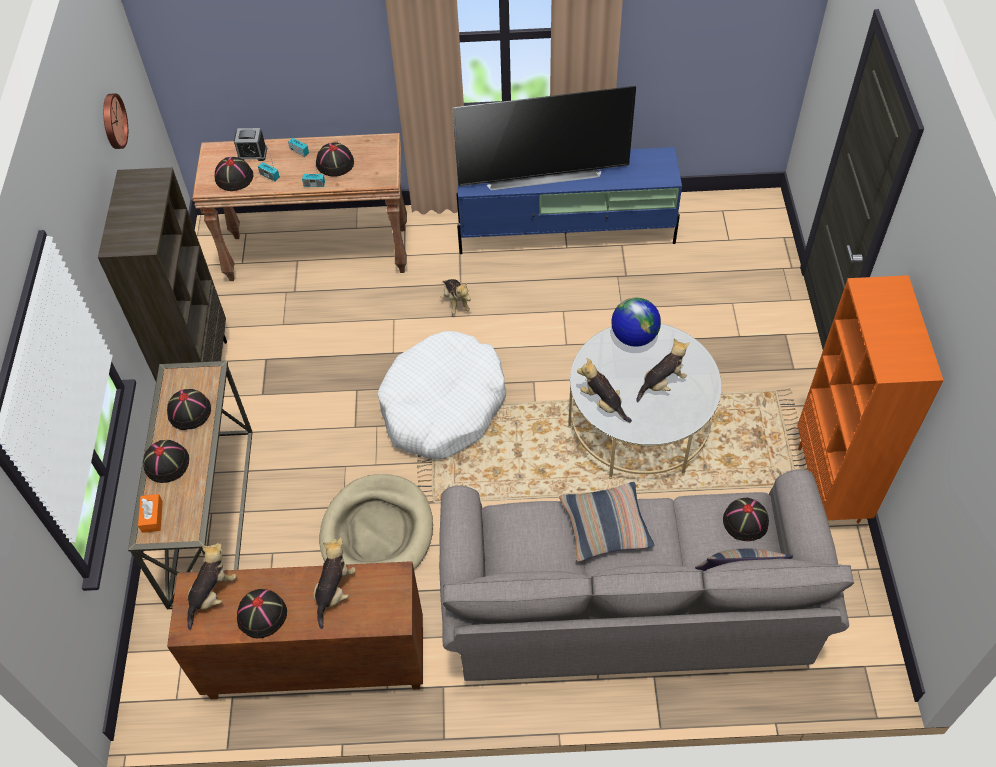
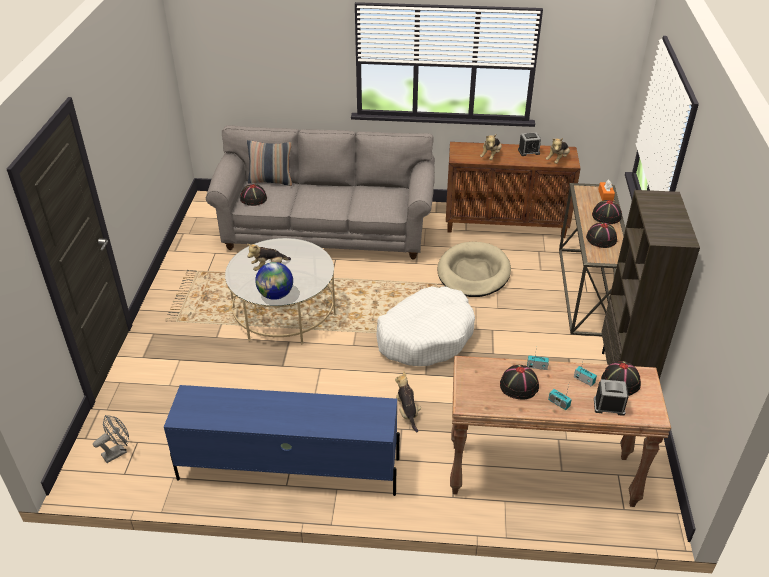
camera: 175 degrees left, 15 degrees down
wall clock [103,93,128,149] -> none
black hat [237,589,287,638] -> alarm clock [518,132,541,156]
television [452,86,636,190] -> none
pillow [559,482,654,561] -> none
plush toy [577,358,632,423] -> none
orange bookcase [797,275,944,524] -> none
none -> grey fan [93,415,129,463]

